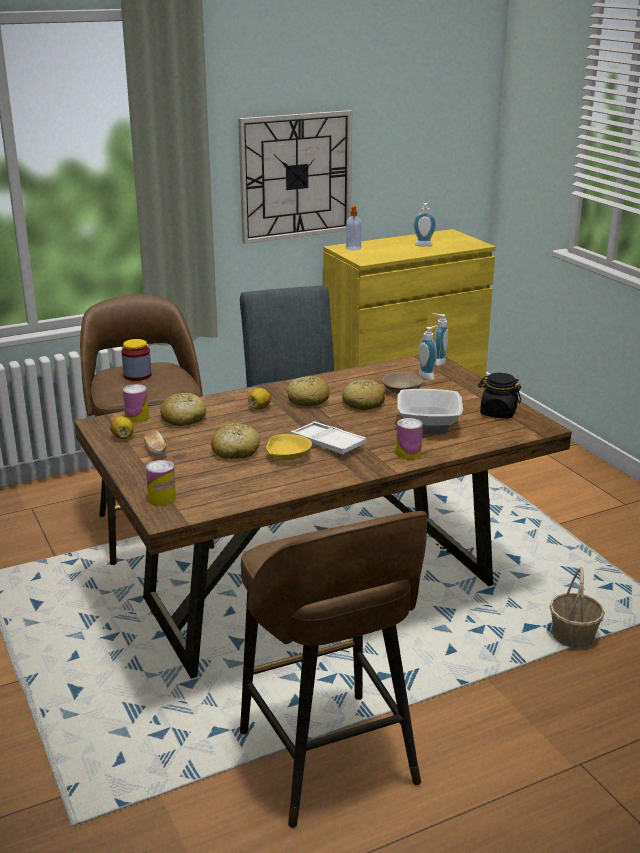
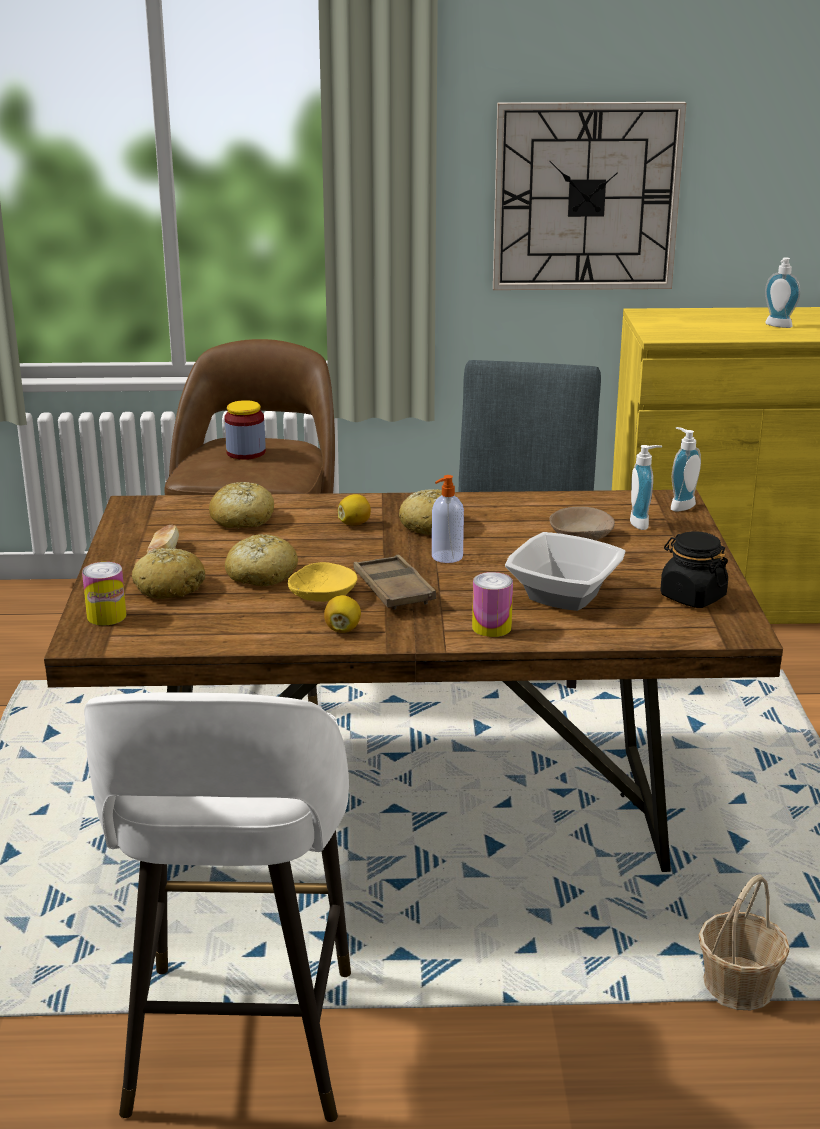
camera: 25 degrees right, 0 degrees up
lemon [110,416,134,439] -> lemon moved to [324,595,361,633]
can [123,384,149,423] -> none
brown stool [240,511,427,828] -> white stool [84,692,351,1122]
white tray [290,421,366,455] -> brown tray [354,555,436,610]
bread [342,380,385,410] -> bread moved to [132,548,205,599]
soap dispenser [346,205,362,250] -> soap dispenser moved to [432,475,464,563]

